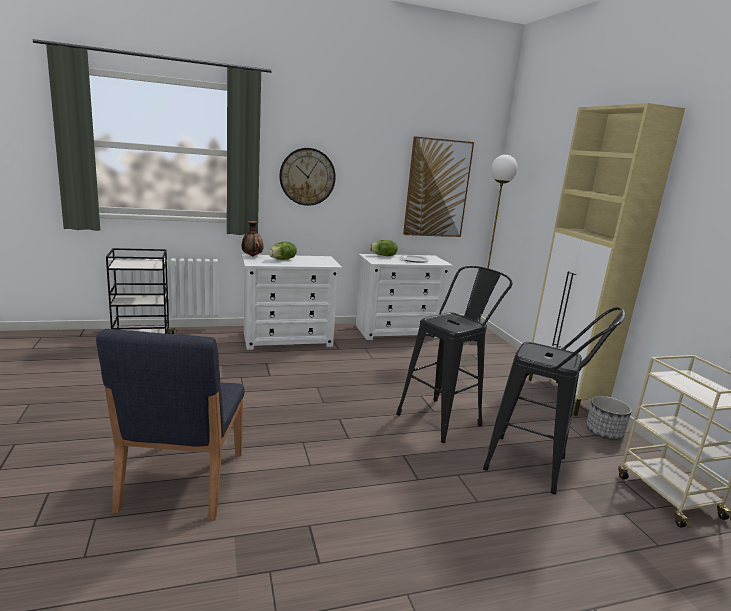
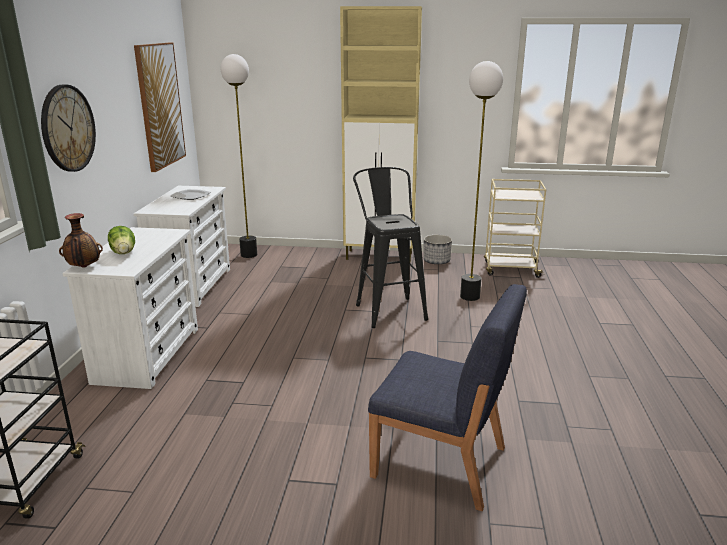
camera: 65 degrees left, 5 degrees up
lettuce [370,240,397,256] -> none
black stool [483,307,626,494] -> floor lamp [460,61,503,301]

